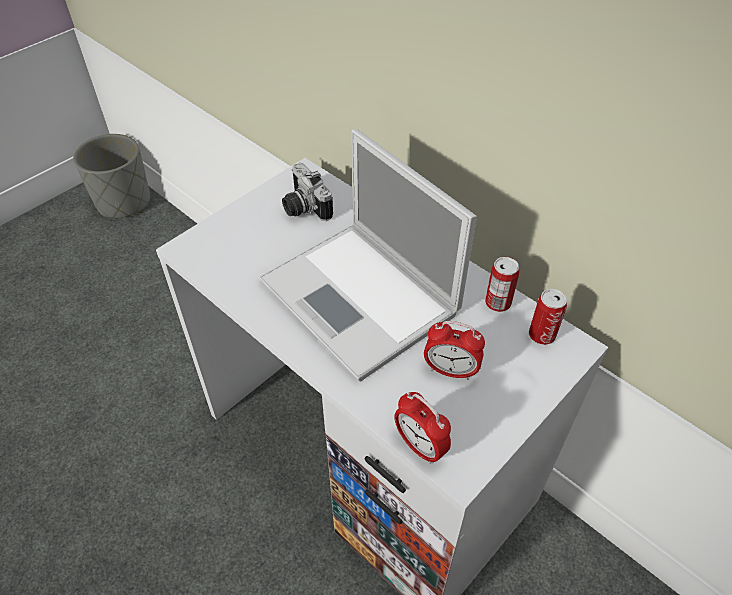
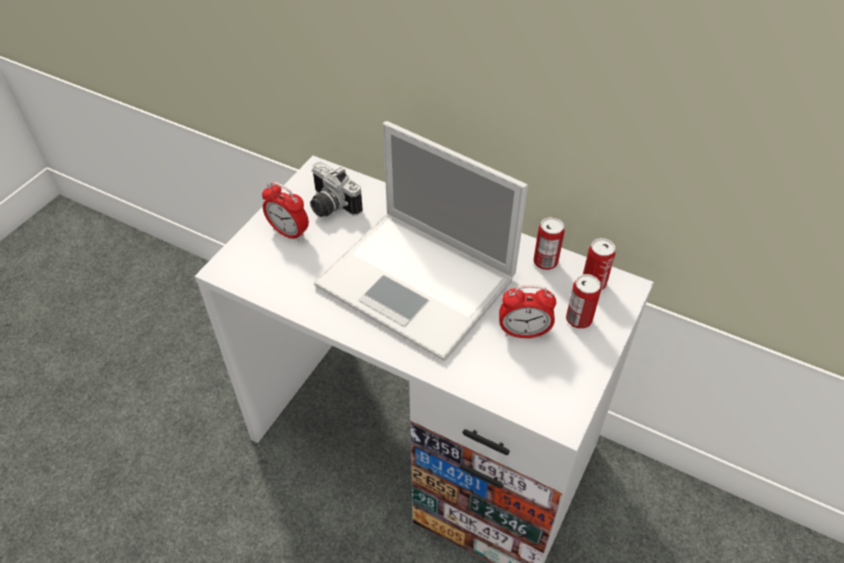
camera: 15 degrees left, 0 degrees up
grey planter [73,134,150,218] -> none
alarm clock [394,392,451,464] -> alarm clock moved to [262,182,309,242]
none -> can [566,274,601,328]

